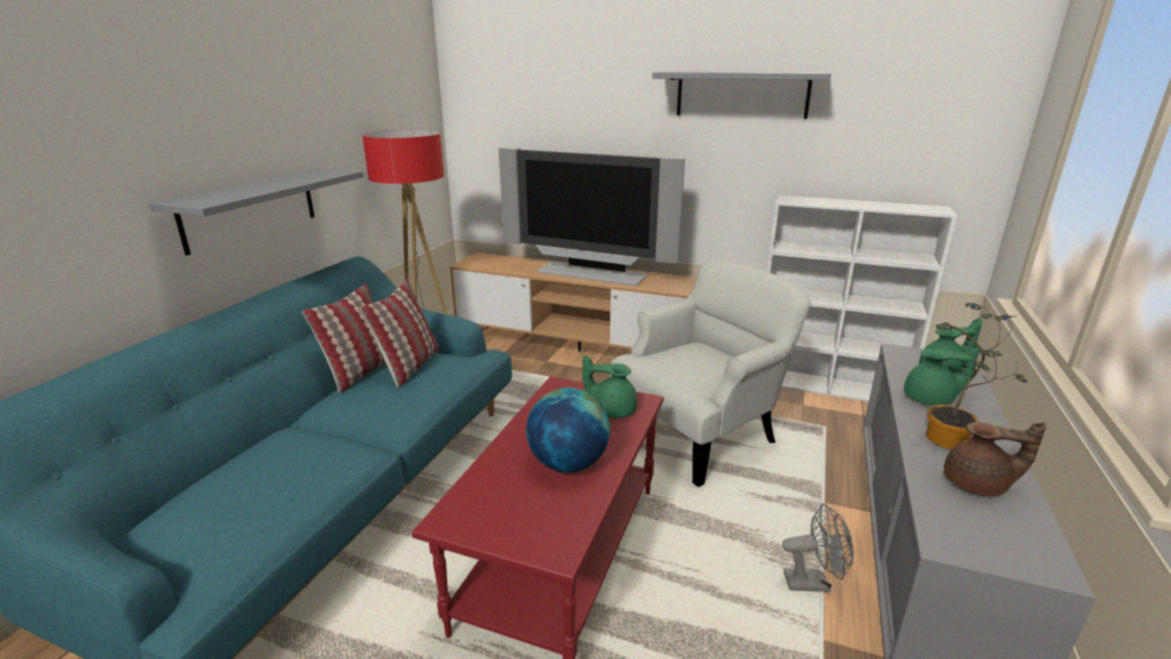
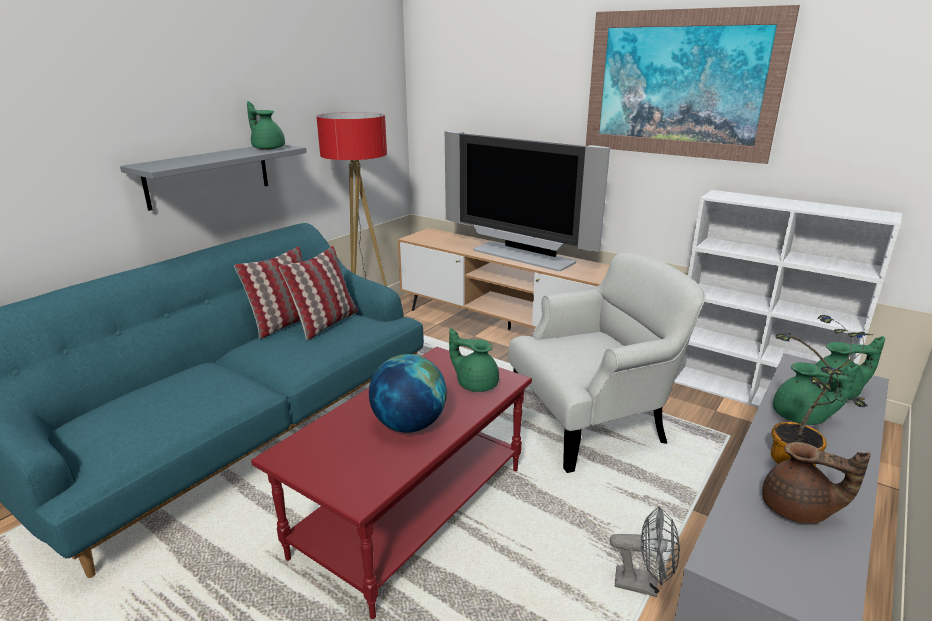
camera: 15 degrees right, 0 degrees up
grey shelf [652,72,831,119] -> picture [586,5,800,164]
none -> green teapot [247,101,285,150]

